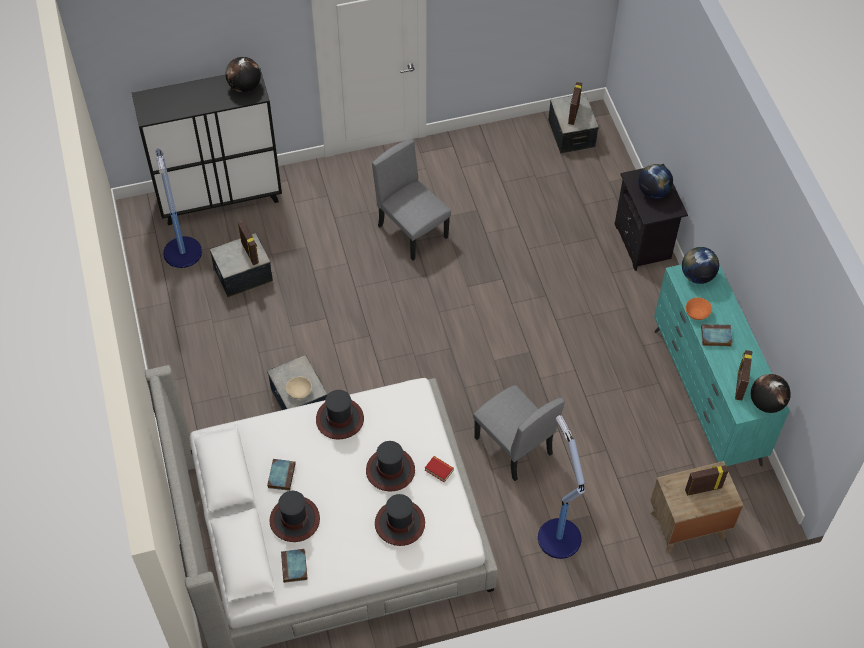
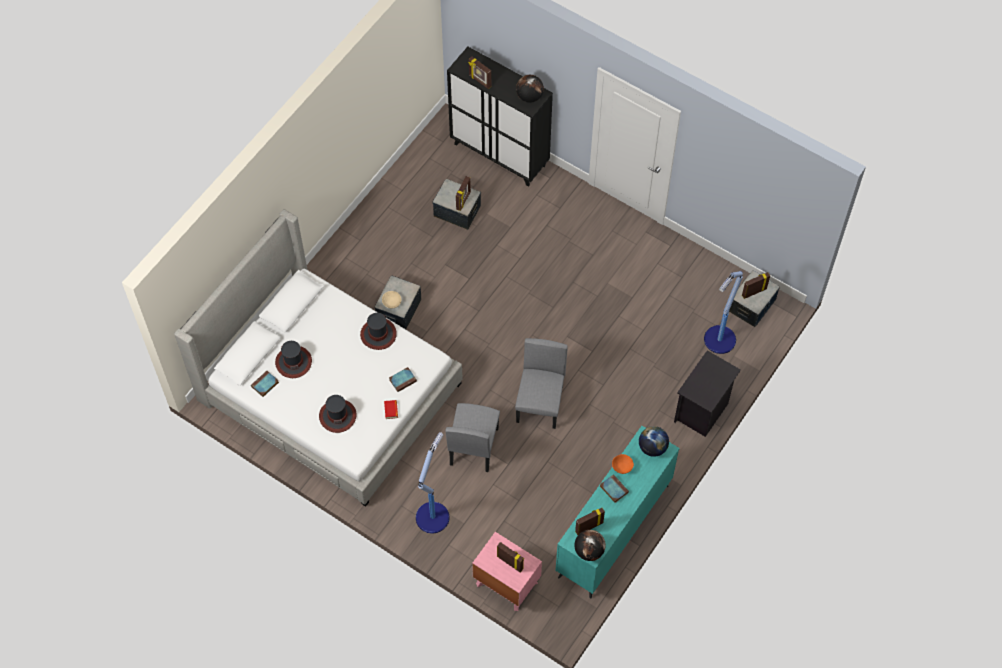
camera: 50 degrees right, 5 degrees up
floor lamp [155,149,202,268] -> floor lamp moved to [704,271,743,354]
book [267,459,296,491] -> book moved to [389,367,417,392]
hat [366,441,415,491] -> none
grey chair [372,139,451,261] -> grey chair moved to [515,338,568,429]
globe [638,164,673,199] -> none
brown nightstand [650,461,743,554] -> pink nightstand [472,532,542,611]
none -> picture frame [468,57,491,89]

